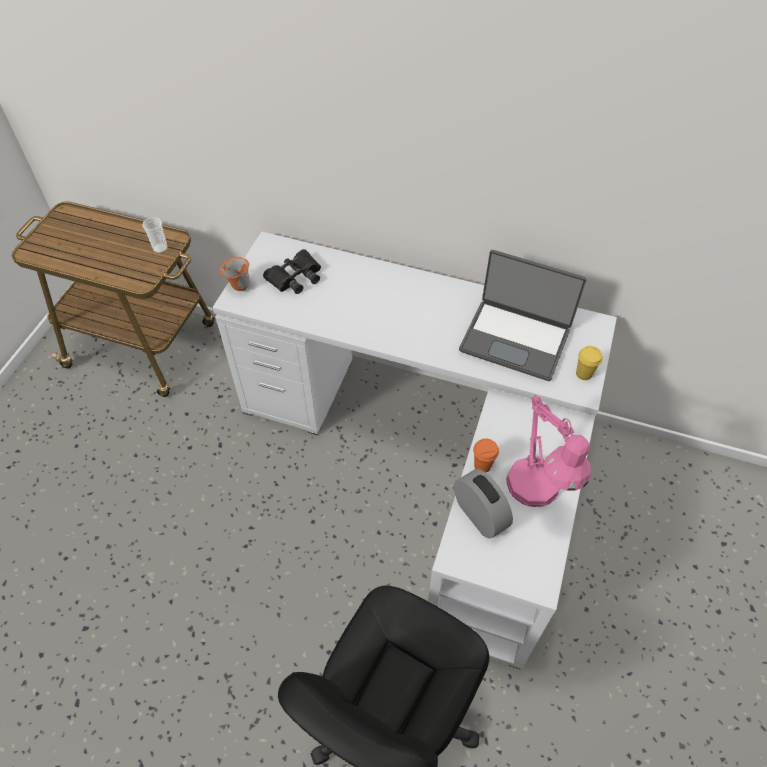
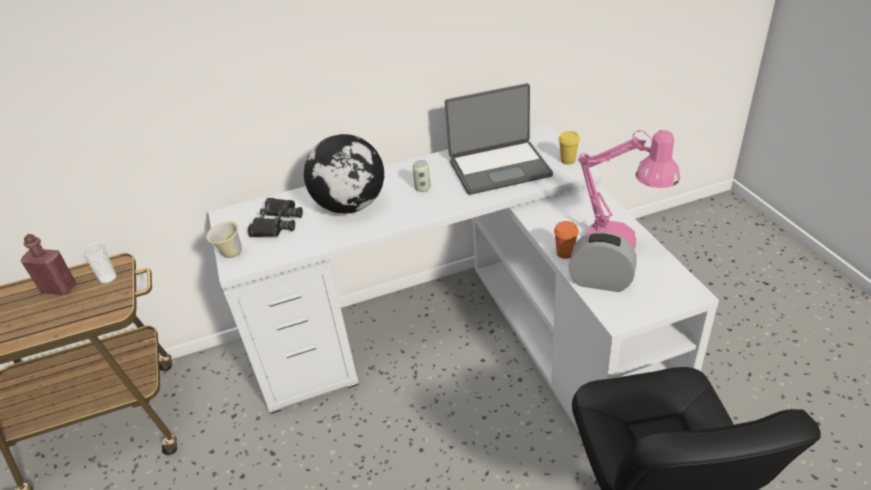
camera: 35 degrees left, 15 degrees down
orange mug [220,257,250,291] -> beige mug [206,221,242,258]
none -> red bottle [21,234,76,295]
none -> globe [304,134,384,213]
none -> can [412,160,431,192]

